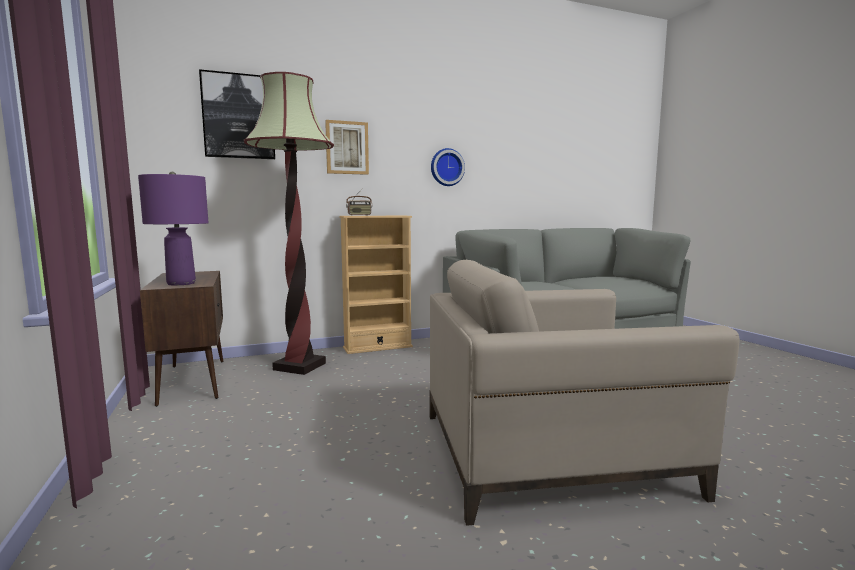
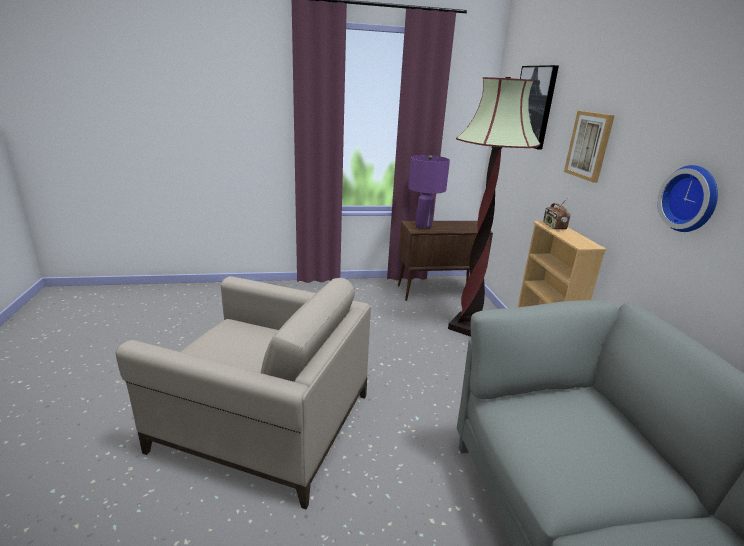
camera: 100 degrees right, 15 degrees up
beige armchair [430,260,740,526] -> beige armchair turned 105 degrees clockwise [116,276,371,509]

